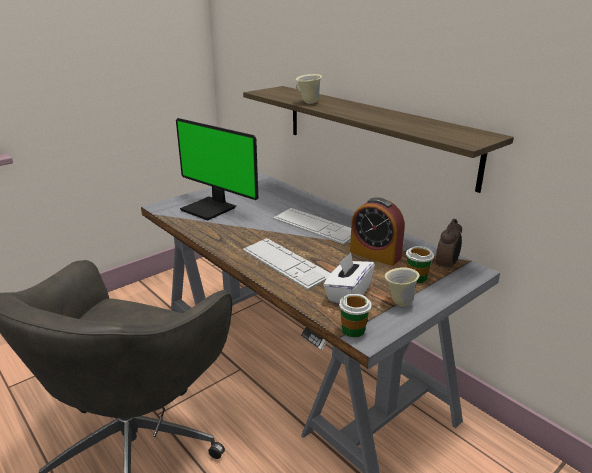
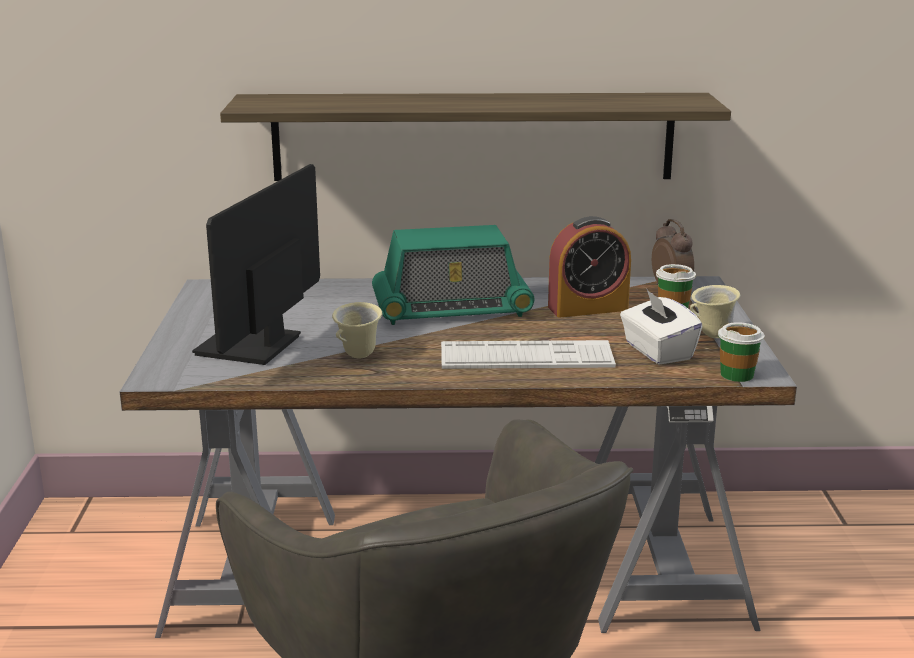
camera: 50 degrees left, 5 degrees down
monitor [176,118,258,221] -> monitor turned 120 degrees clockwise [192,164,320,365]
keyboard [273,208,351,245] -> radio [372,225,535,325]
beige mug [296,74,322,104] -> beige mug moved to [332,302,382,358]

